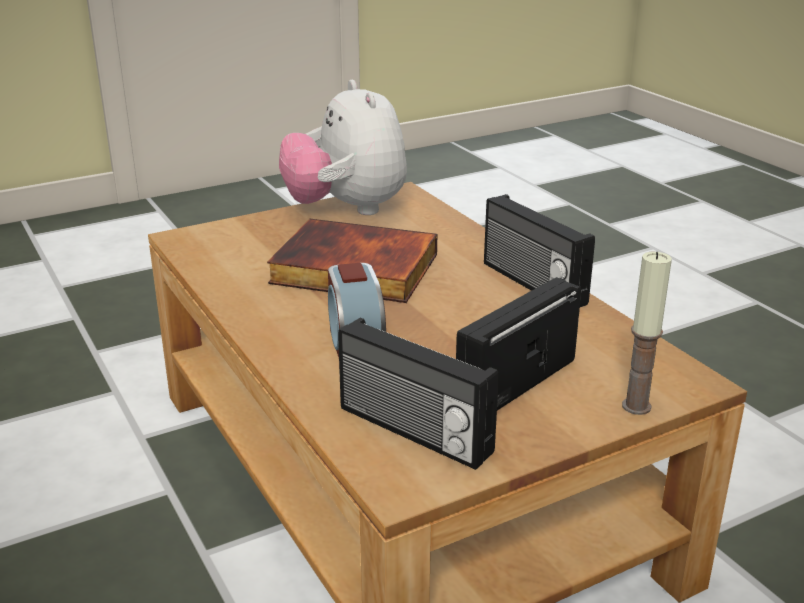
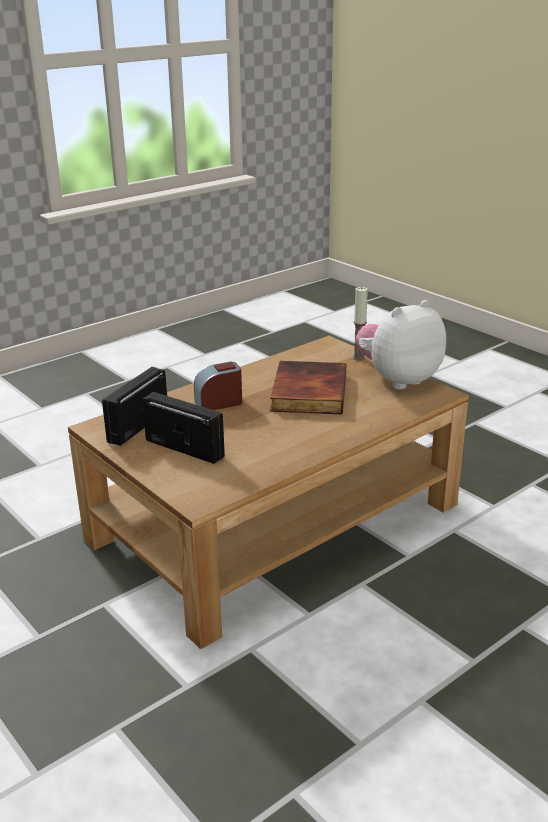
camera: 80 degrees right, 0 degrees up
radio [484,194,595,307] -> none
candle [622,252,672,415] -> candle moved to [353,287,368,361]

